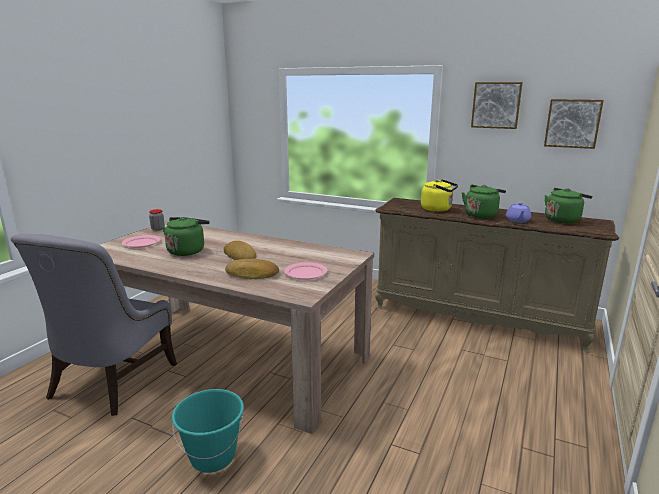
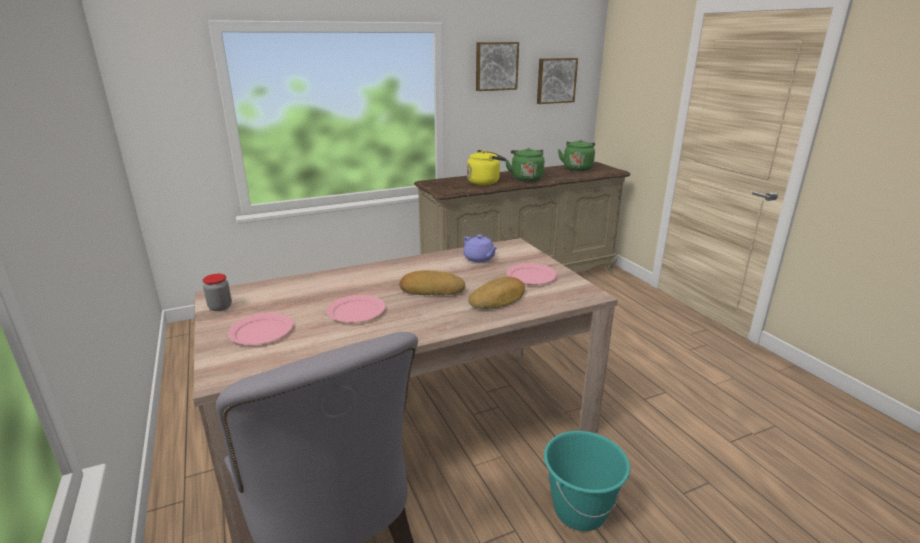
camera: 50 degrees left, 5 degrees up
green kettle [162,217,210,256] -> pink plate [327,295,385,322]
purple teapot [506,202,531,223] -> purple teapot moved to [463,235,498,262]

